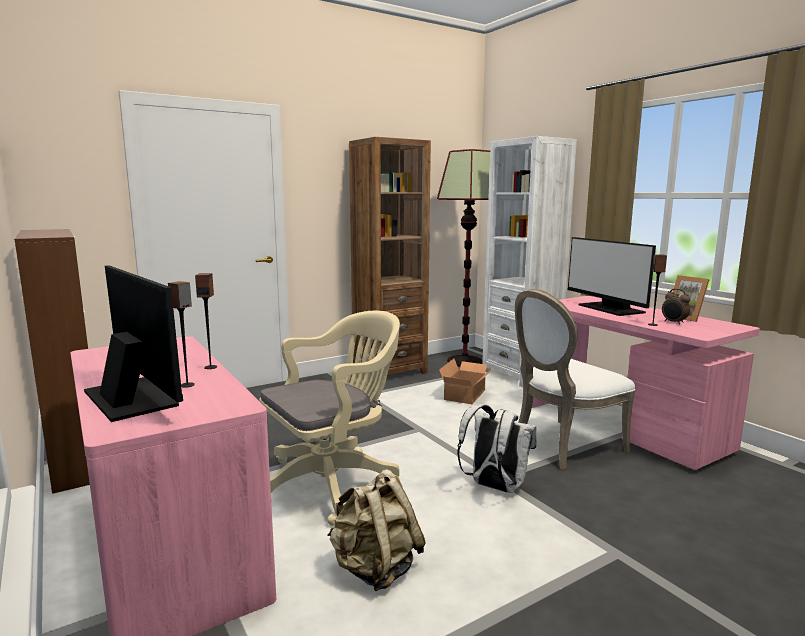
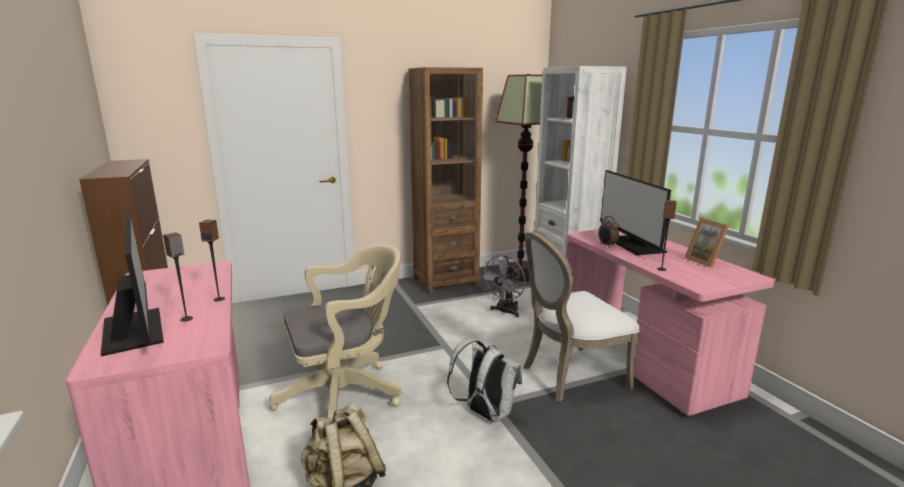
camera: 10 degrees right, 5 degrees up
cardboard box [439,359,494,404] -> grey fan [481,255,526,317]
alarm clock [662,289,690,325] -> alarm clock moved to [598,216,619,248]

